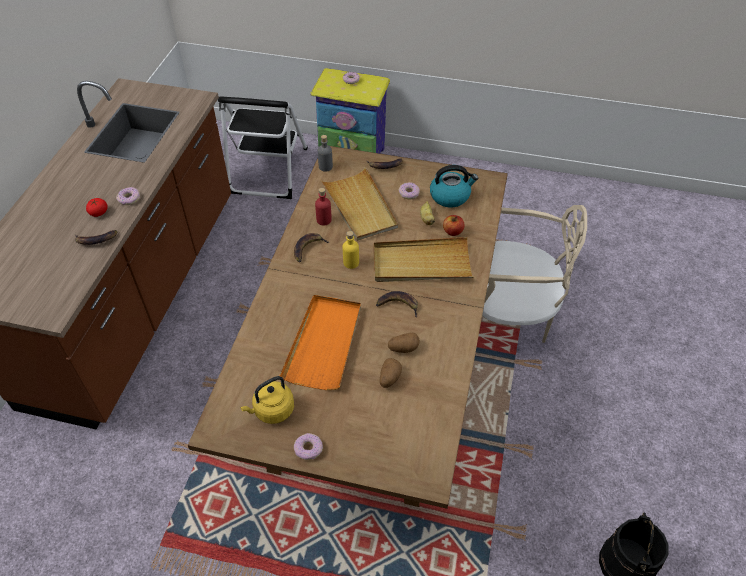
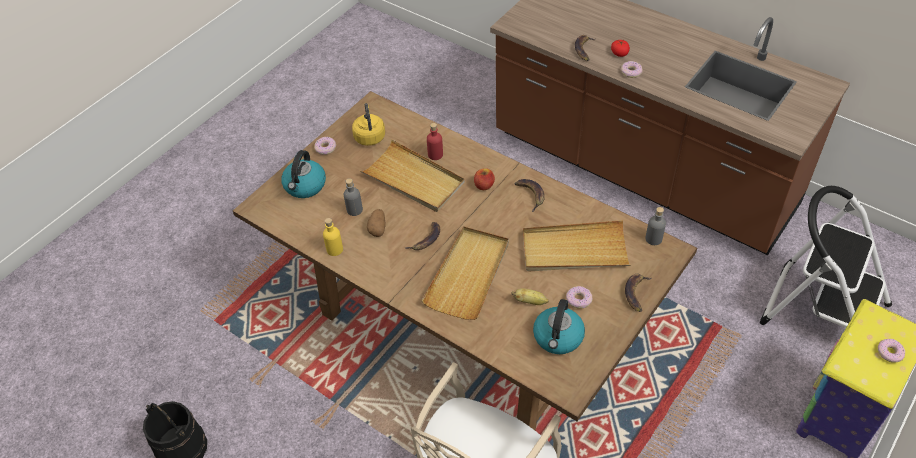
camera: 115 degrees right, 0 degrees up
orange tray [279,295,361,390] -> beige tray [359,140,465,212]
red bottle [315,188,332,225] -> red bottle moved to [427,123,443,160]
yellow bottle [343,231,359,269] -> yellow bottle moved to [323,218,343,256]
potato [380,358,402,388] -> grey bottle [343,178,363,216]
apple [443,215,465,236] -> apple moved to [474,168,495,190]
none -> kettle [281,150,326,198]

